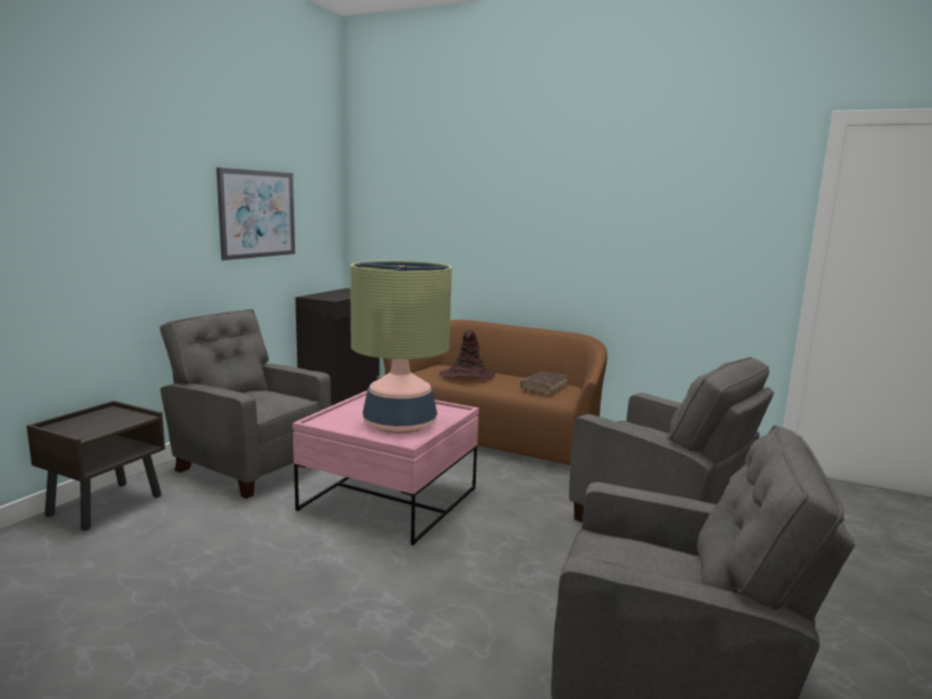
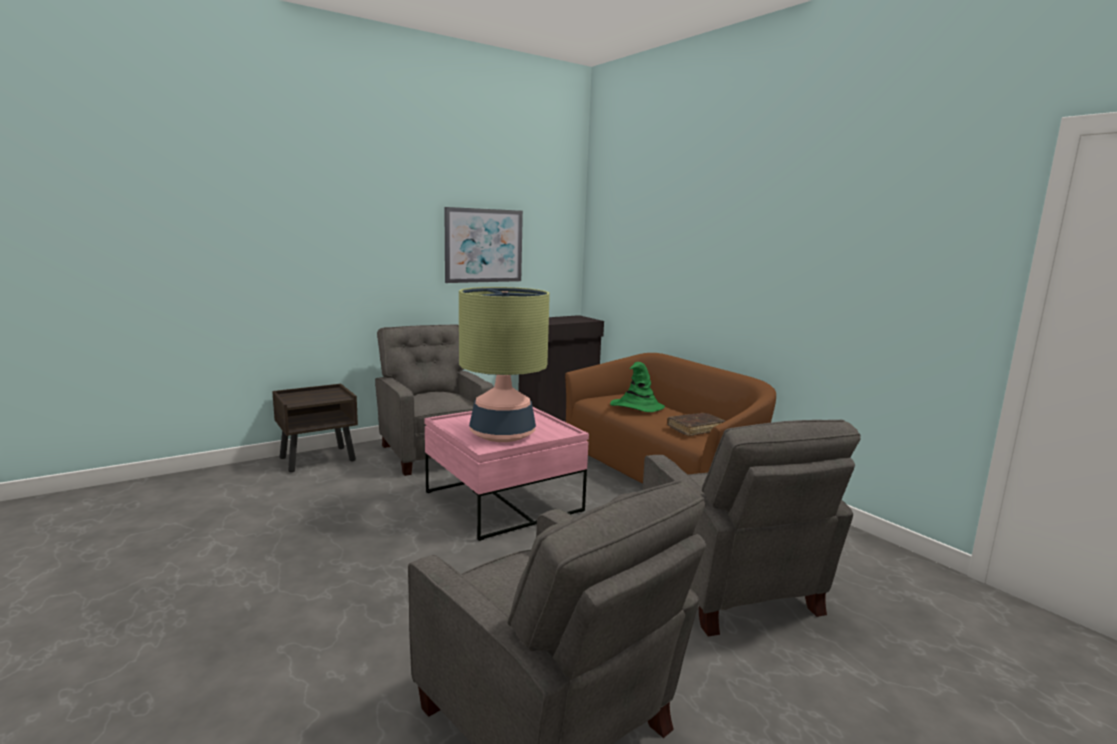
camera: 30 degrees right, 0 degrees up
brown hat [439,330,495,379] -> green hat [610,362,665,412]

